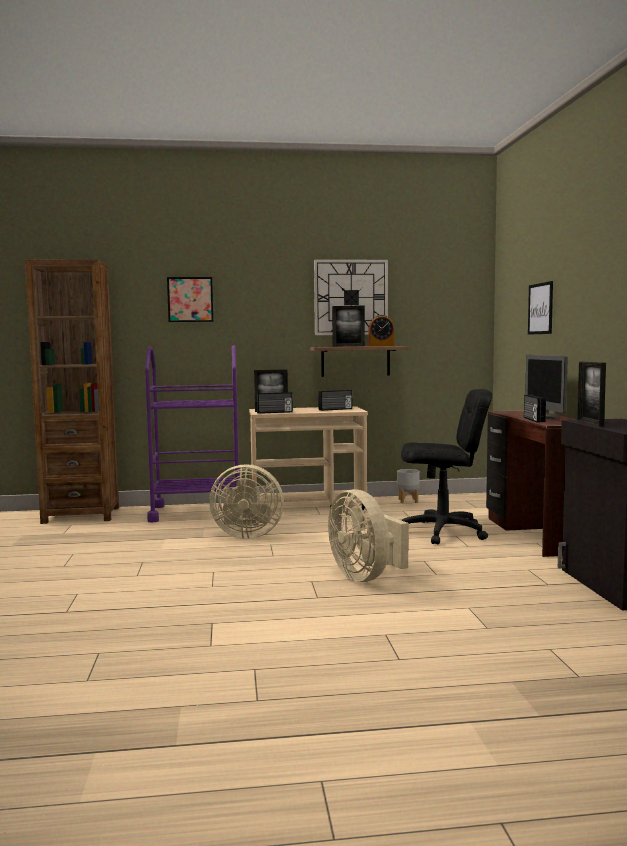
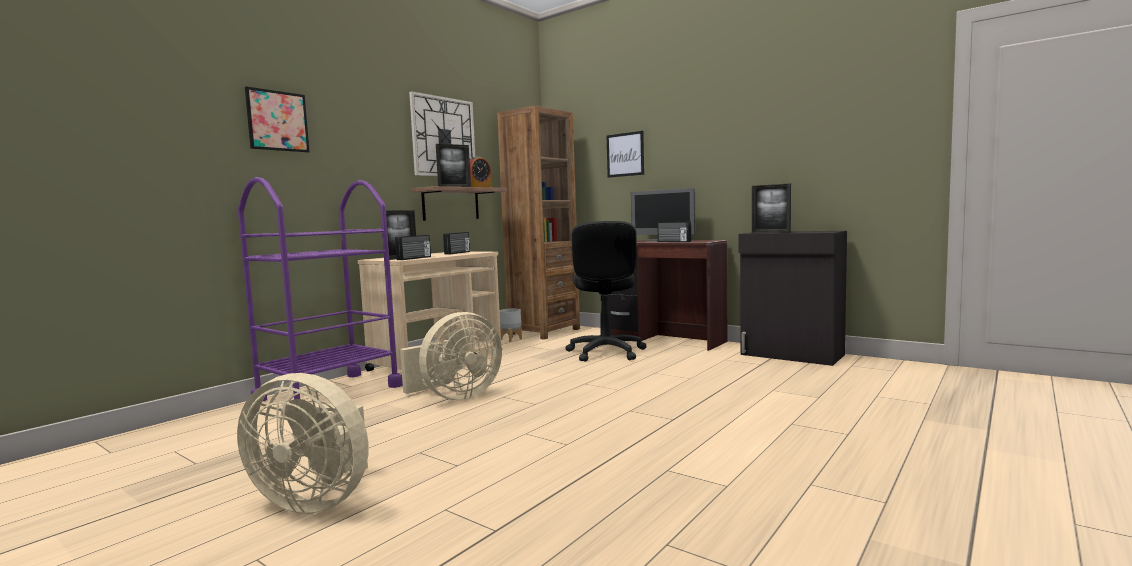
camera: 45 degrees left, 0 degrees up
brown bookcase [25,259,119,524] -> brown bookcase moved to [497,105,580,340]
beige fan [328,489,408,582] -> beige fan moved to [237,373,369,514]
black office chair [401,389,492,544] -> black office chair turned 135 degrees clockwise [565,221,646,362]

